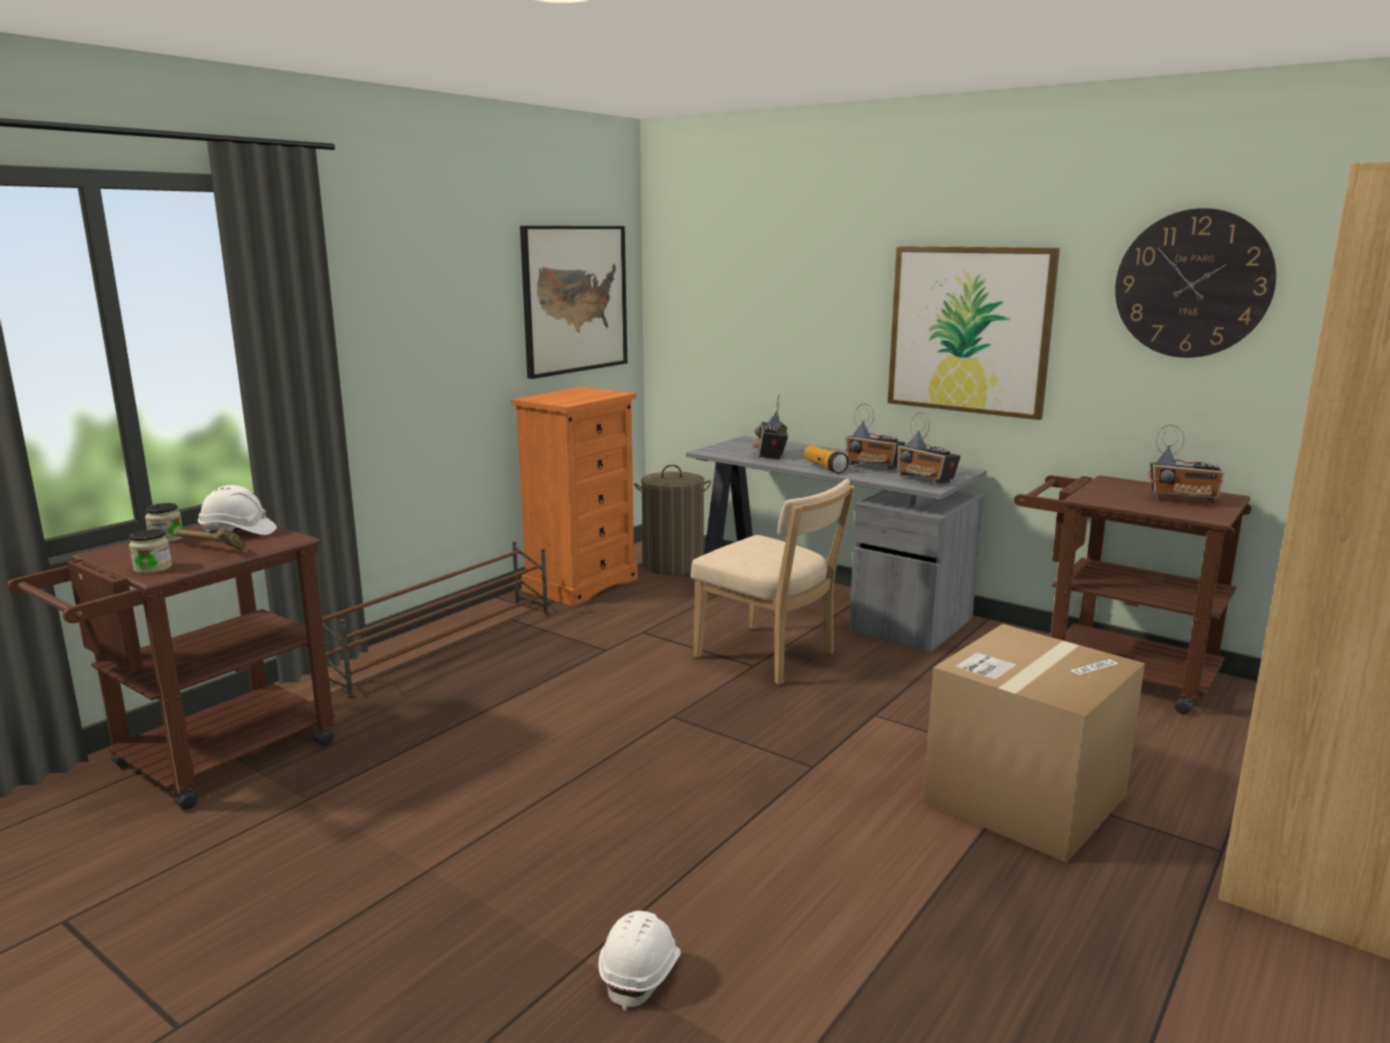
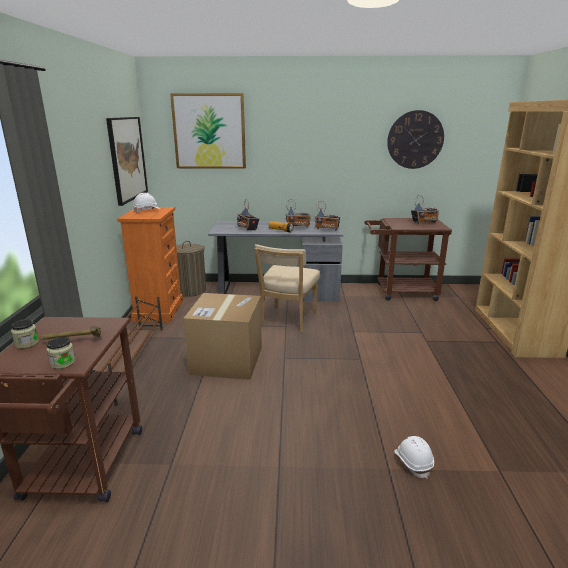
camera: 35 degrees left, 5 degrees up
white hard hat [198,485,277,535] -> white hard hat moved to [133,193,161,213]
beige chair [691,479,855,685] -> beige chair turned 105 degrees clockwise [254,244,320,332]
picture [888,246,1060,420] -> picture moved to [170,93,246,169]
cardboard box [923,624,1145,863] -> cardboard box moved to [183,293,262,380]

